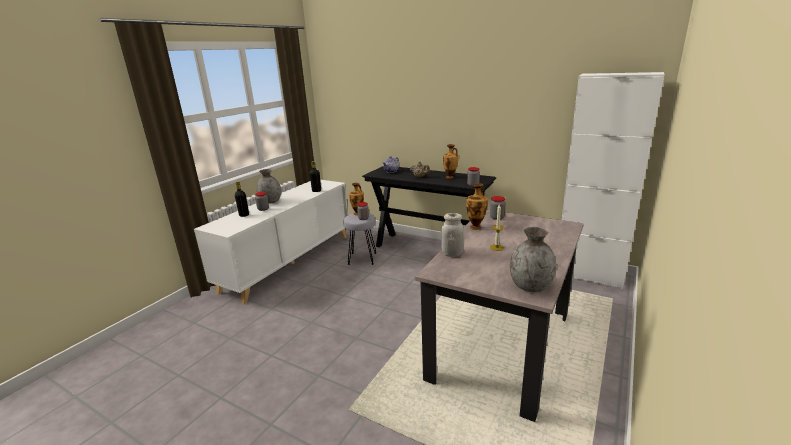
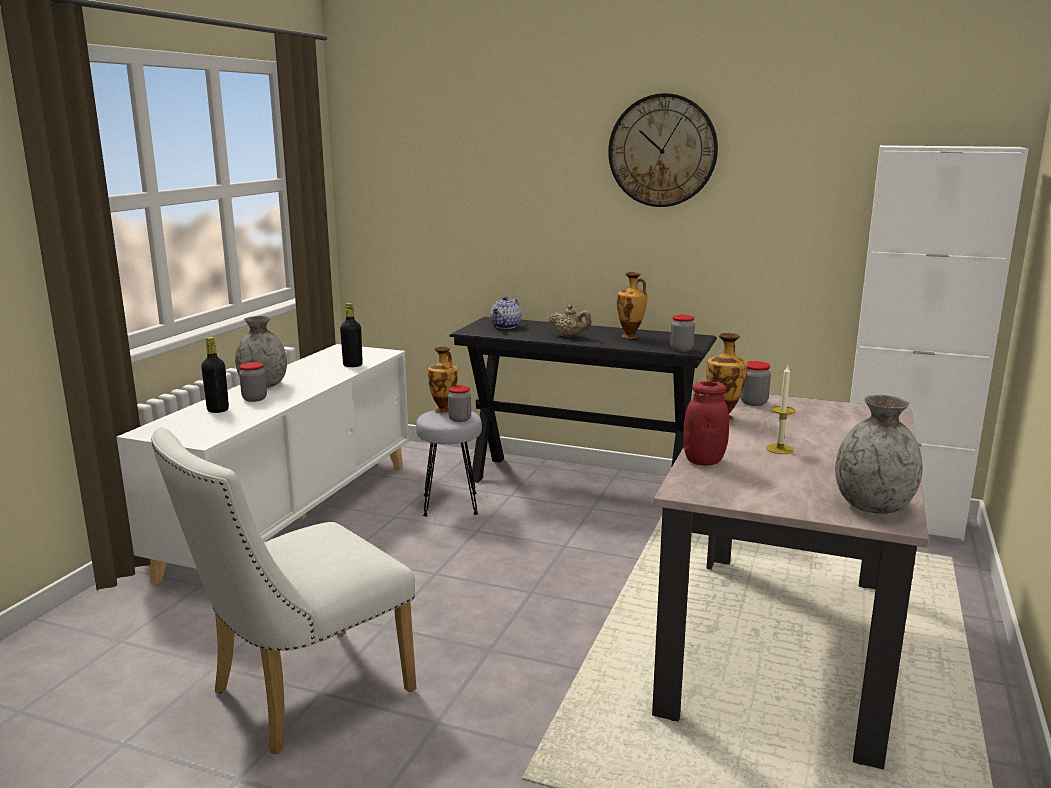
camera: 10 degrees left, 5 degrees down
white jar [441,213,464,257] -> red jar [684,381,729,465]
none -> white chair [151,427,416,755]
none -> wall clock [608,93,718,207]

